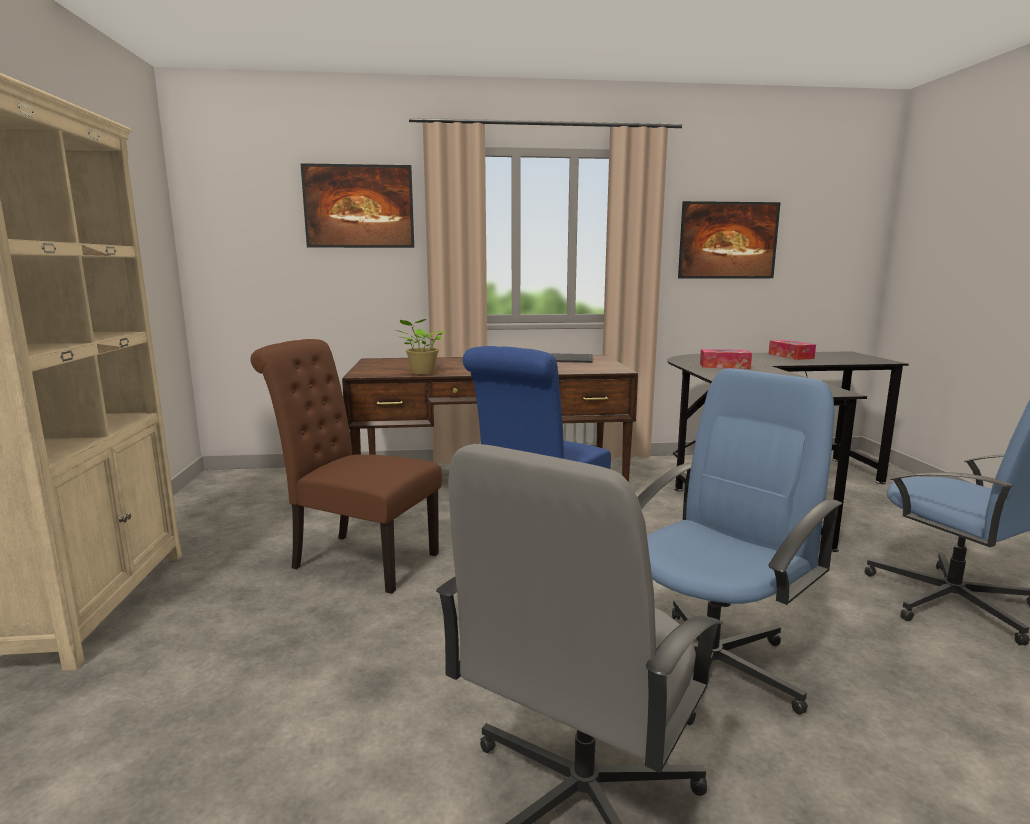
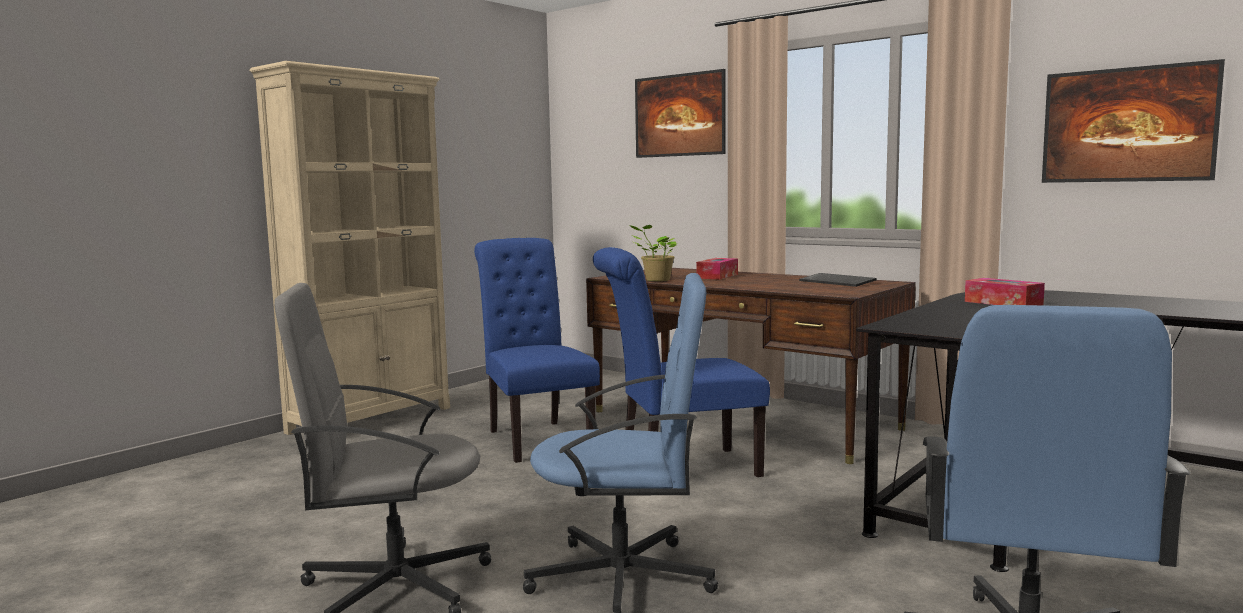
camera: 45 degrees right, 5 degrees down
brown chair [250,339,442,594] -> blue chair [474,238,600,463]
tissue box [769,340,816,360] -> tissue box moved to [696,258,738,280]

